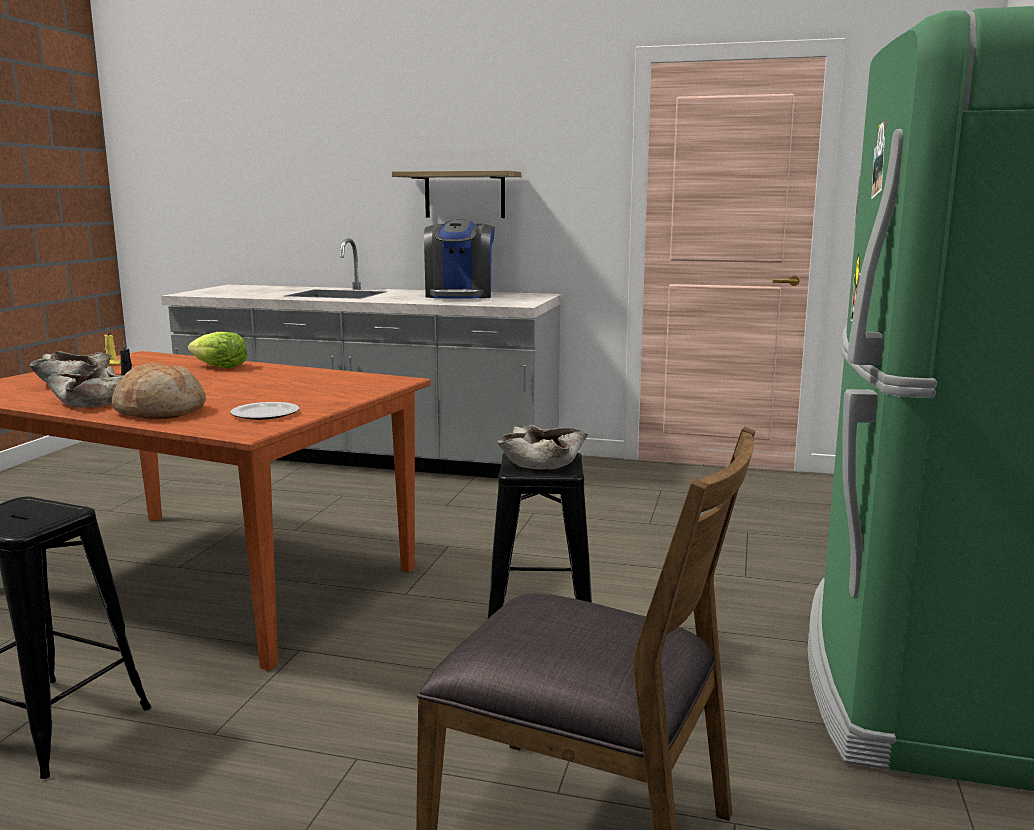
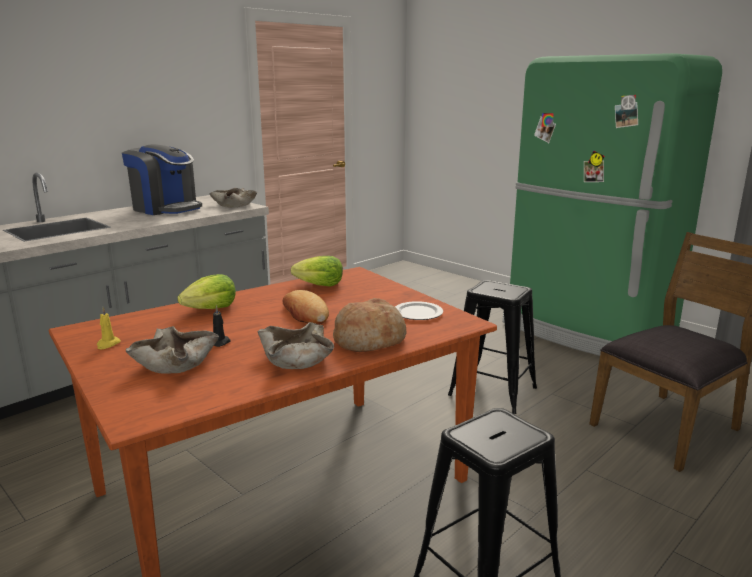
camera: 60 degrees left, 5 degrees up
shelf [392,170,521,218] -> none
beige bowl [497,425,588,469] -> beige bowl moved to [210,188,257,208]
none -> bread [283,290,329,324]
none -> lettuce [291,256,343,287]

